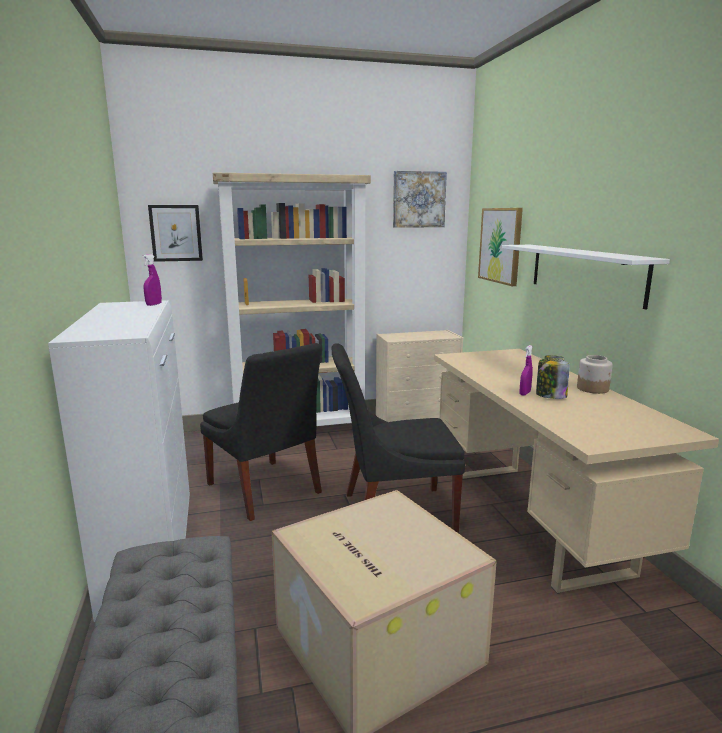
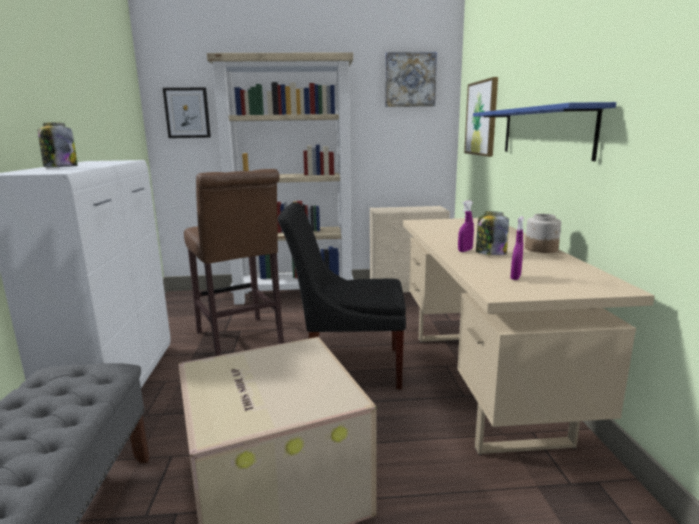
camera: 10 degrees right, 0 degrees up
purple spray bottle [142,254,162,306] -> purple spray bottle moved to [510,216,524,280]
black chair [200,343,323,521] -> brown stool [184,169,284,356]
white shelf [502,245,670,309] -> blue shelf [473,102,616,161]
none -> jar [38,122,78,167]

